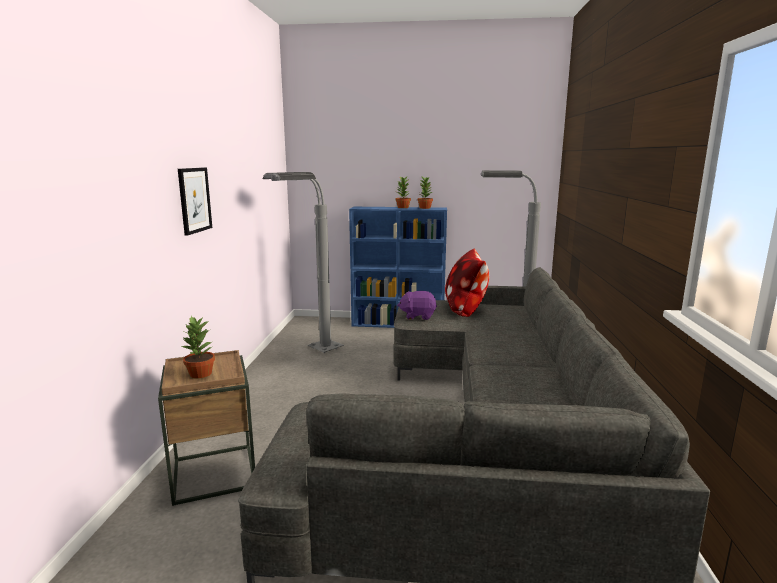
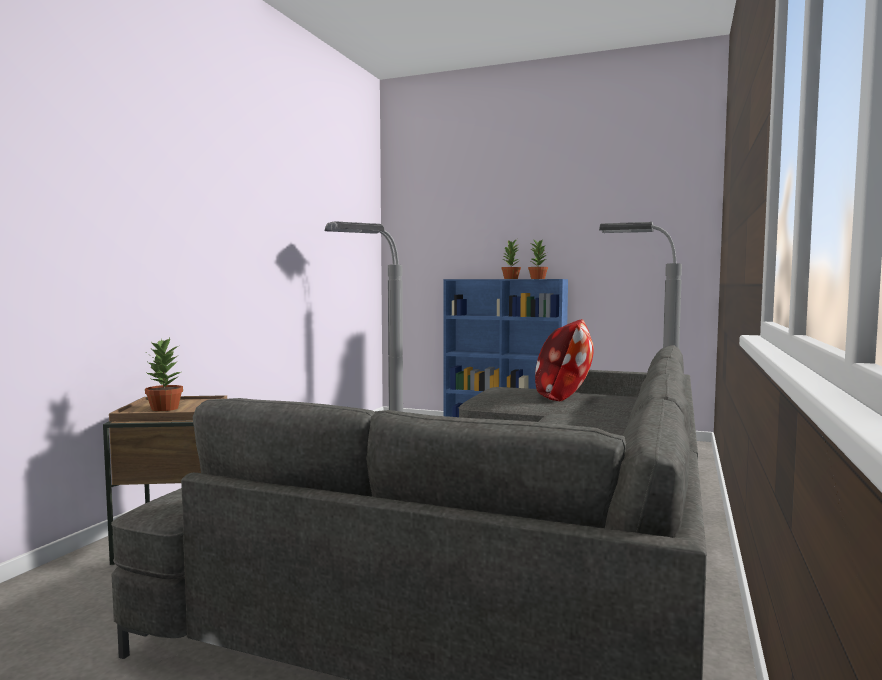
camera: 15 degrees right, 10 degrees down
picture [178,167,212,236] -> none
purple plush toy [397,291,437,320] -> none

